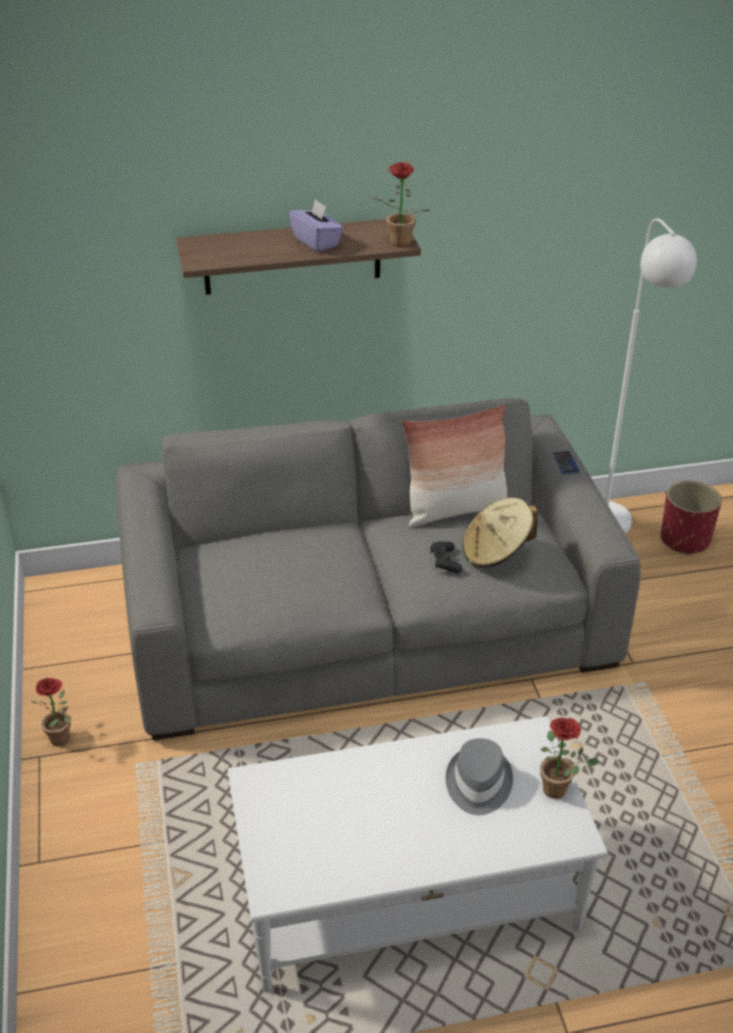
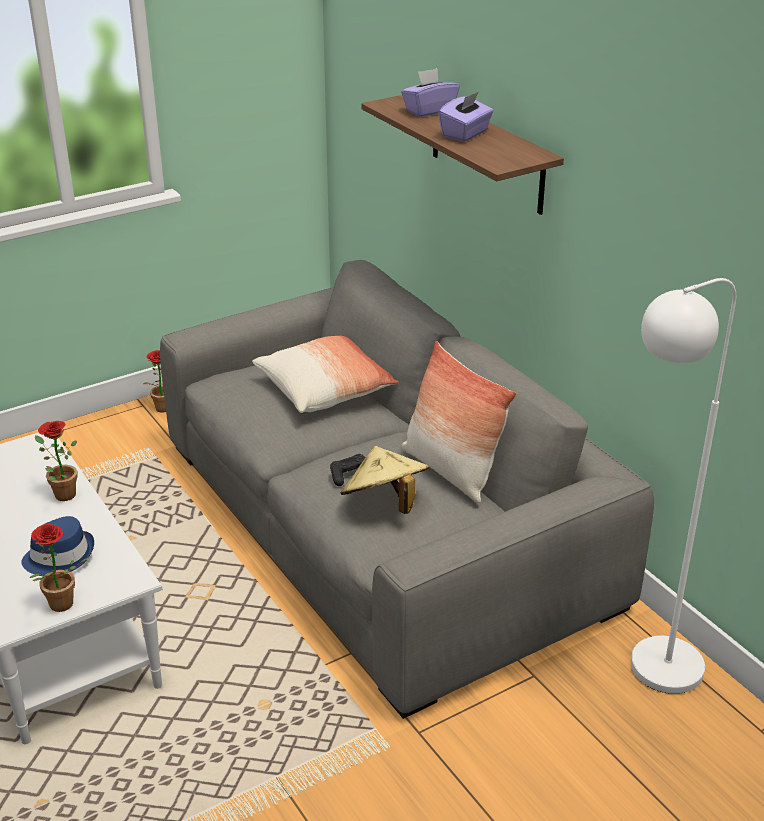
camera: 70 degrees right, 5 degrees down
potted plant [373,162,430,248] -> potted plant moved to [35,421,77,501]
grey hat [446,738,513,815] -> blue hat [21,516,94,576]
phone [553,451,580,474] -> none
red planter [661,481,722,555] -> none
none -> pillow [252,336,399,413]
none -> purple tissue box [401,68,460,117]

